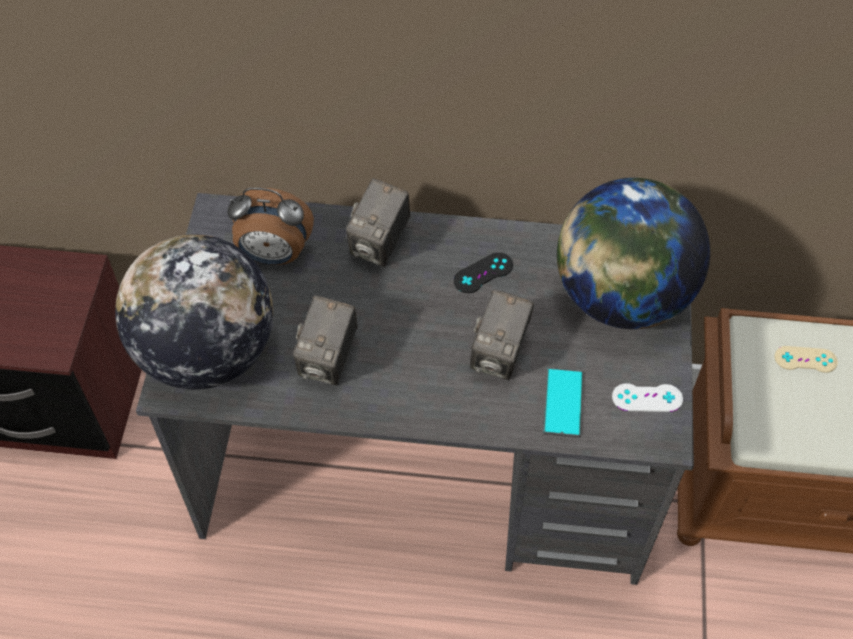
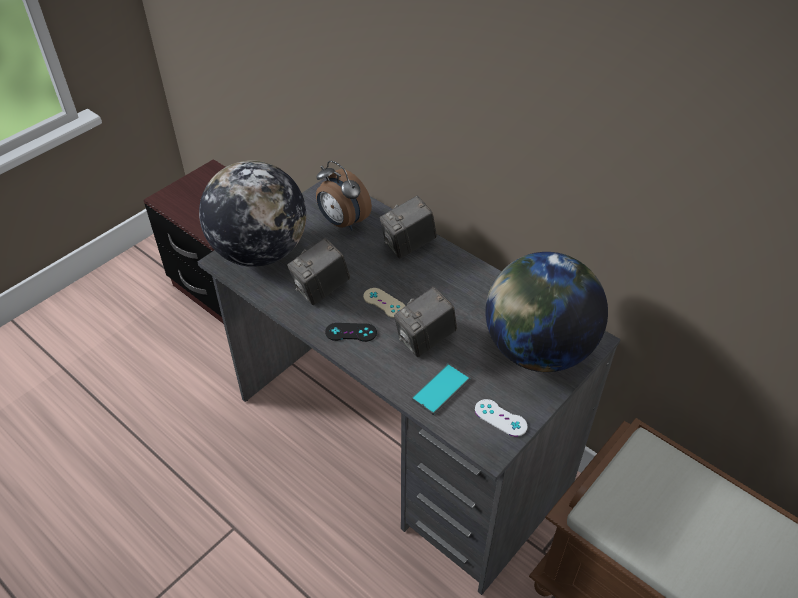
camera: 35 degrees right, 10 degrees down
black game controller [454,253,513,293] -> black game controller moved to [325,323,377,342]
beige game controller [775,346,838,373] -> beige game controller moved to [363,288,405,318]

